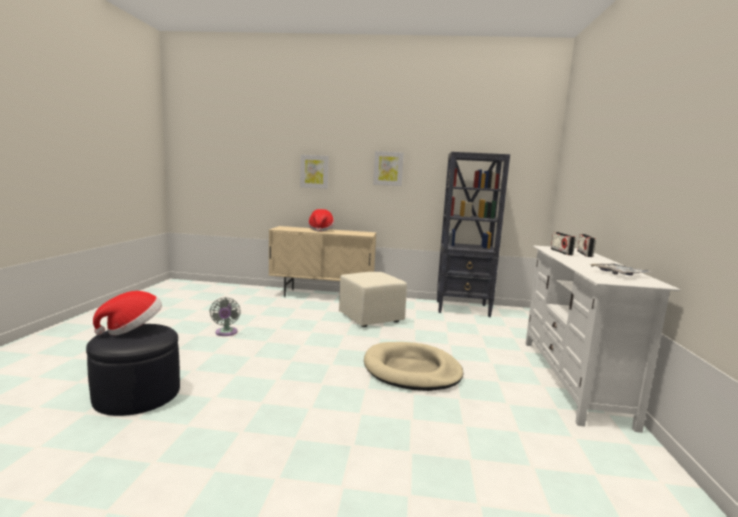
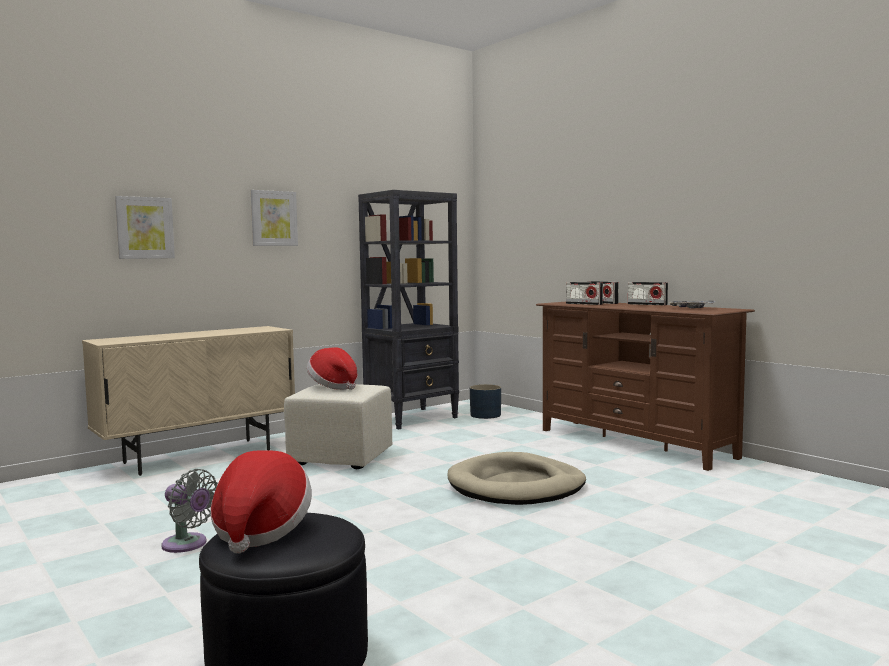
camera: 45 degrees left, 5 degrees down
hat [308,209,334,232] -> hat moved to [307,348,358,390]
white tv stand [525,245,680,433] -> brown tv stand [536,302,755,471]
none -> blue planter [470,384,501,419]
none -> radio [628,282,668,305]

